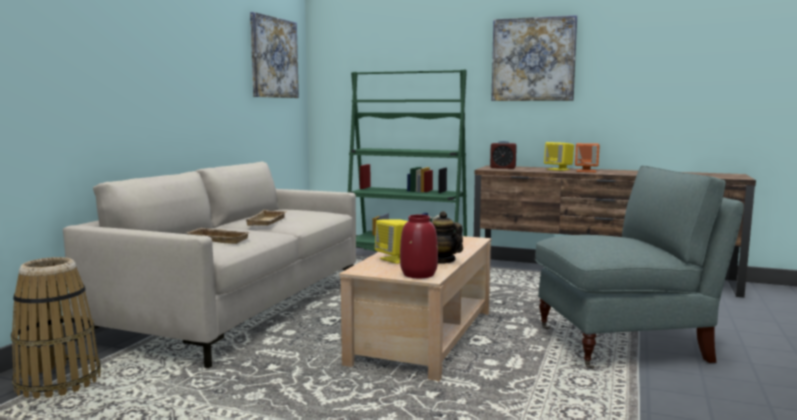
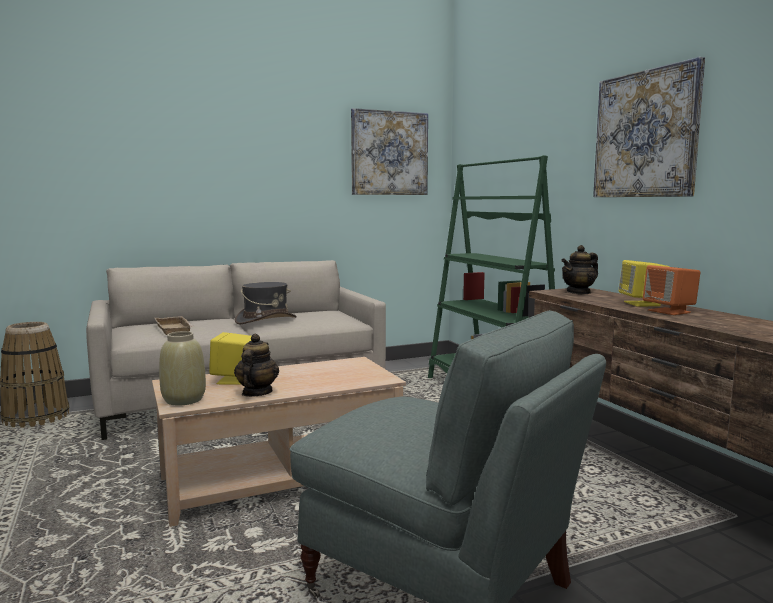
camera: 45 degrees right, 0 degrees up
beige tray [245,210,287,226] -> grey hat [235,282,297,324]
red vase [400,215,438,278] -> beige vase [159,331,206,405]
alarm clock [490,140,517,169] -> teapot [561,245,598,294]

